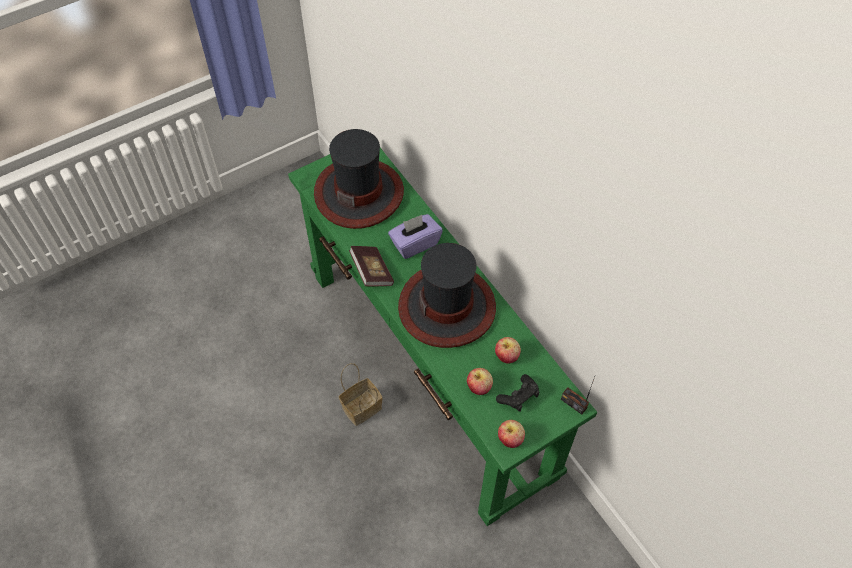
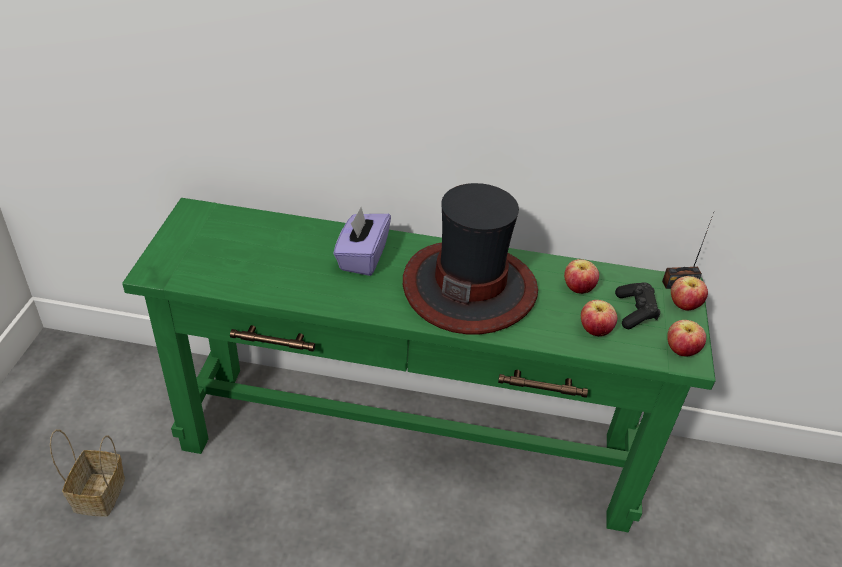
camera: 50 degrees left, 15 degrees down
hat [314,129,404,229] -> none
basket [339,363,383,426] -> basket moved to [50,429,125,517]
book [349,246,394,286] -> none
none -> apple [671,276,708,311]

